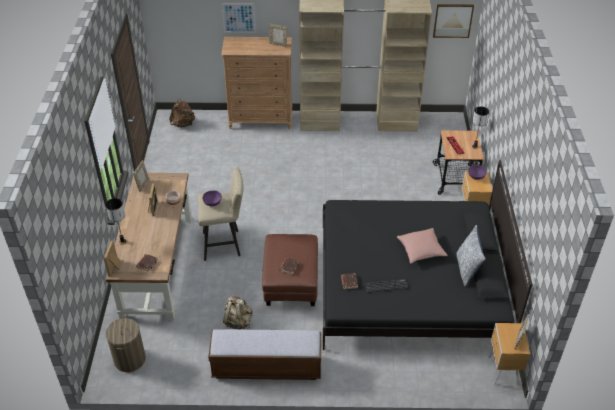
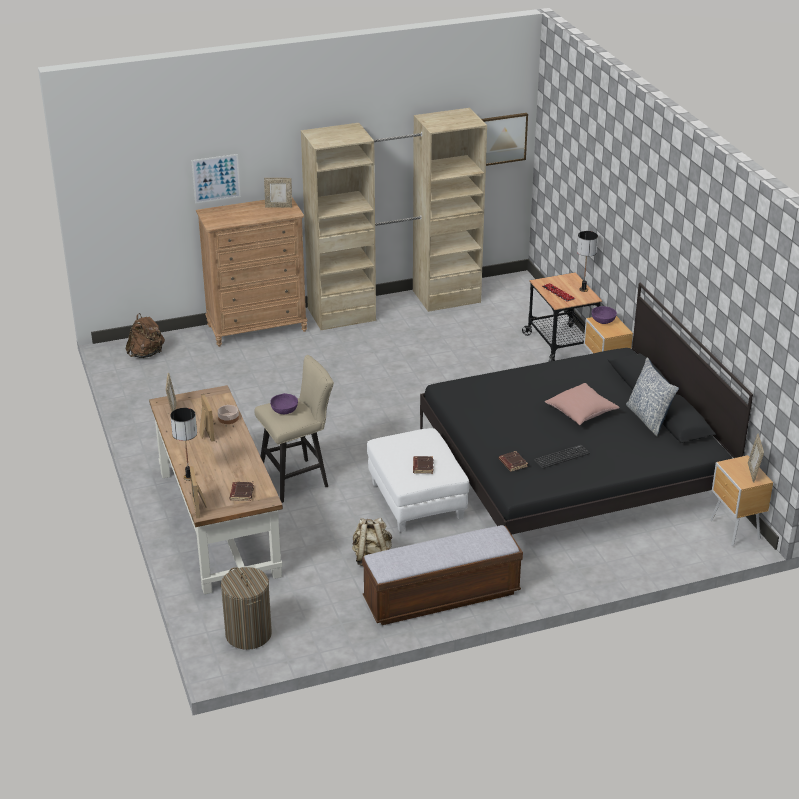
camera: 20 degrees left, 10 degrees down
brown ottoman [262,234,318,306] -> white ottoman [367,428,469,532]

